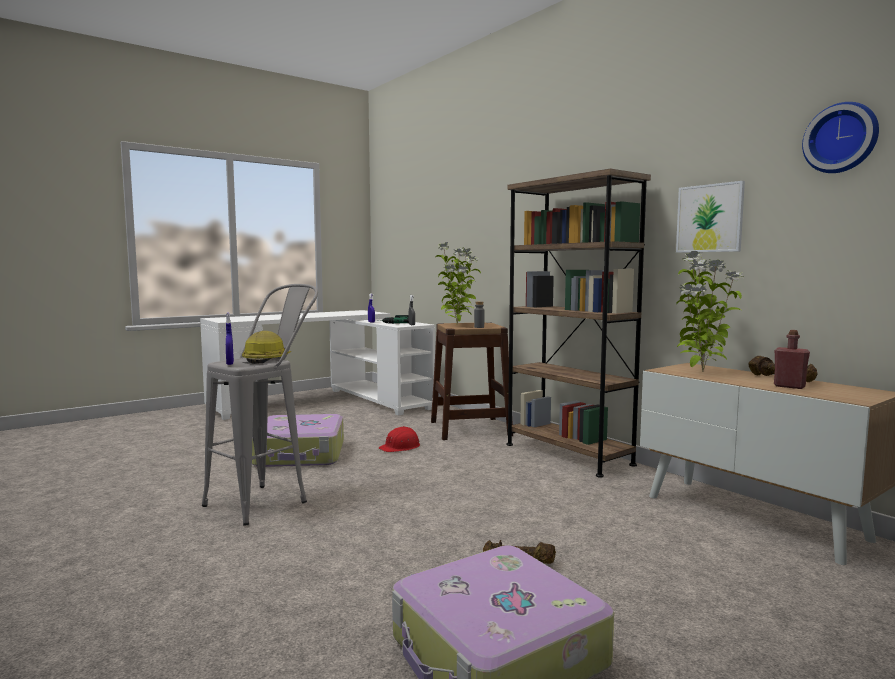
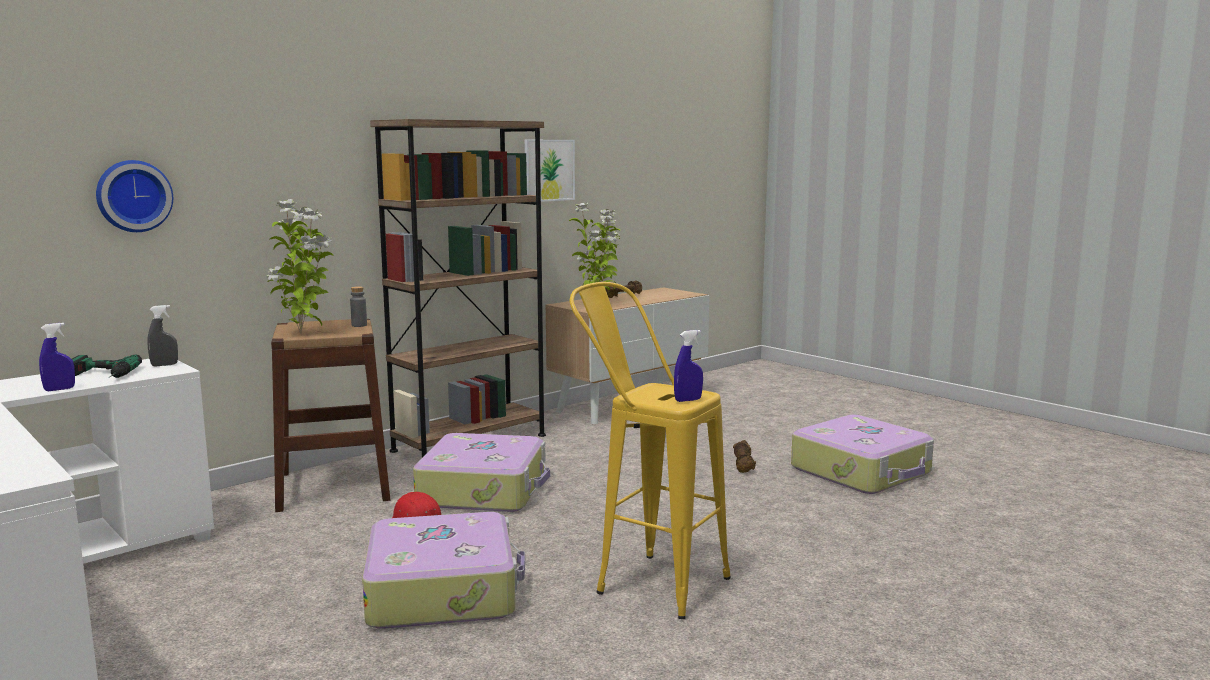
camera: 95 degrees left, 5 degrees up
grey stool [202,284,318,526] -> yellow stool [569,282,731,619]
hard hat [242,331,291,364] -> none
red bottle [774,330,810,389] -> none
wall clock [802,102,879,173] -> wall clock moved to [96,160,173,232]
none -> suitcase [413,433,550,512]

